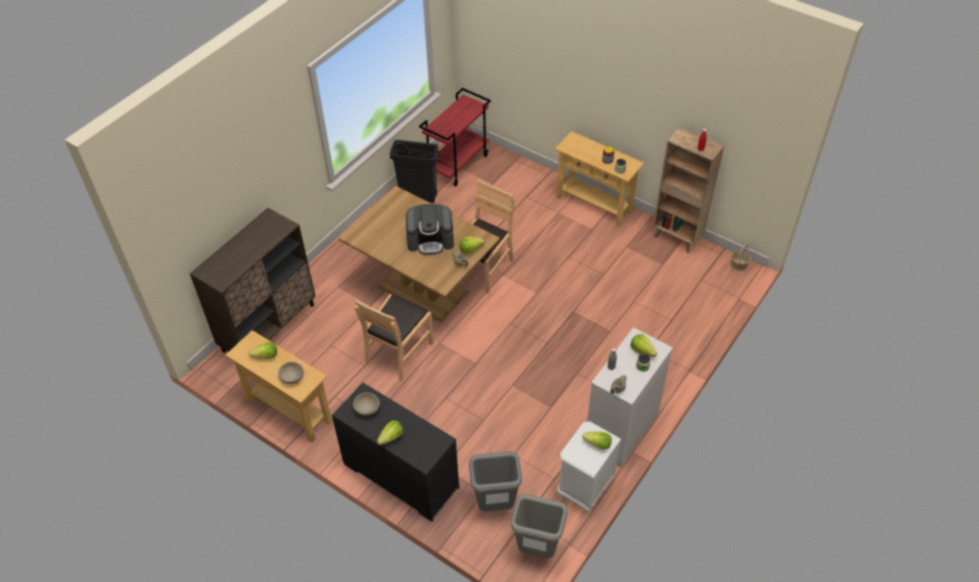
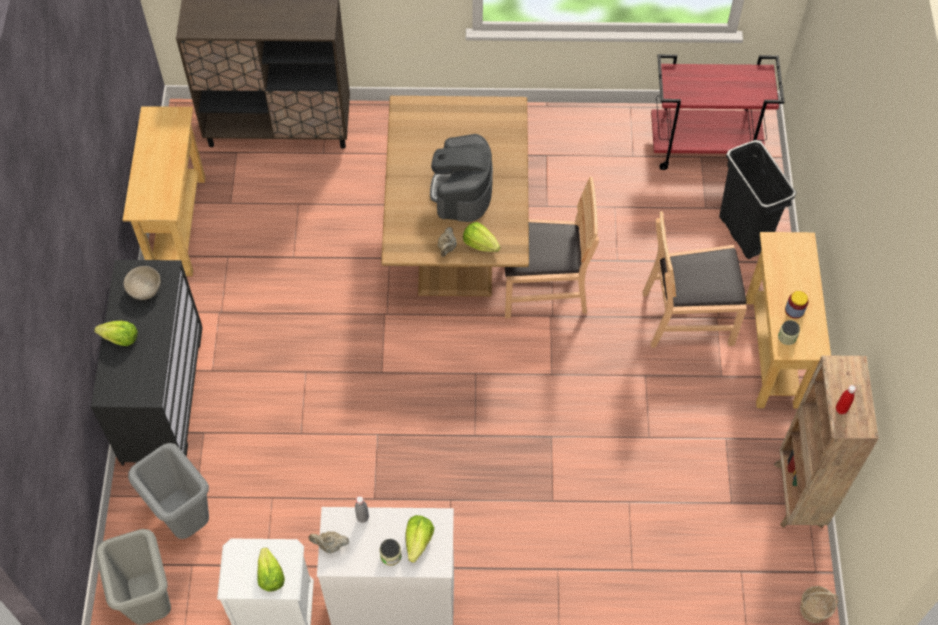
camera: 55 degrees right, 10 degrees up
lettuce [249,342,277,359] -> none
beige bowl [278,362,304,384] -> none
brown chair [355,294,434,381] -> brown chair moved to [642,211,747,348]
black trash can [390,140,439,203] -> black trash can moved to [719,140,797,259]
coffee machine [406,204,454,255] -> coffee machine turned 45 degrees clockwise [430,134,493,222]

